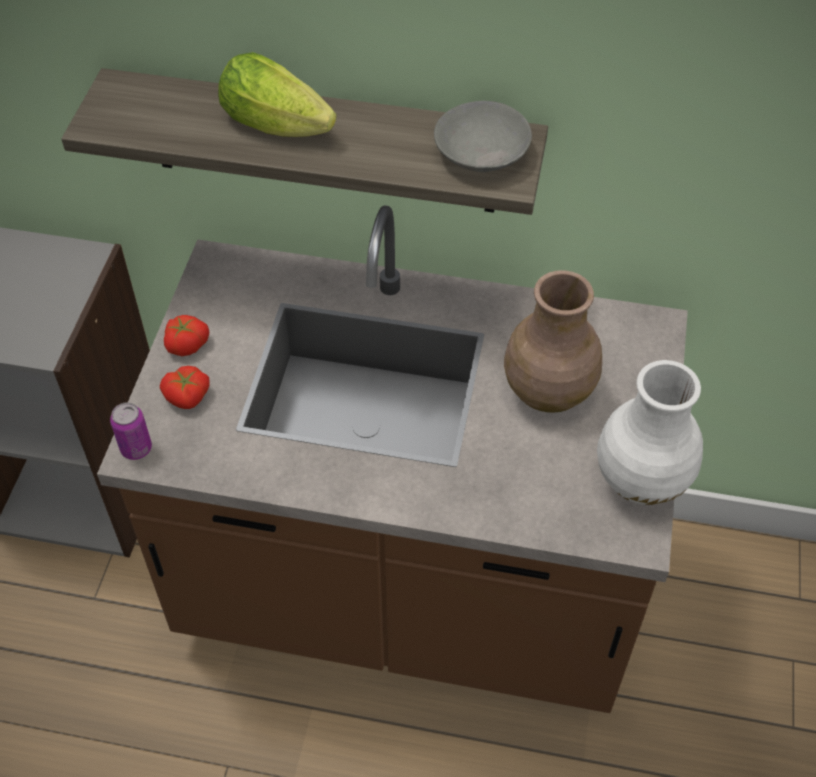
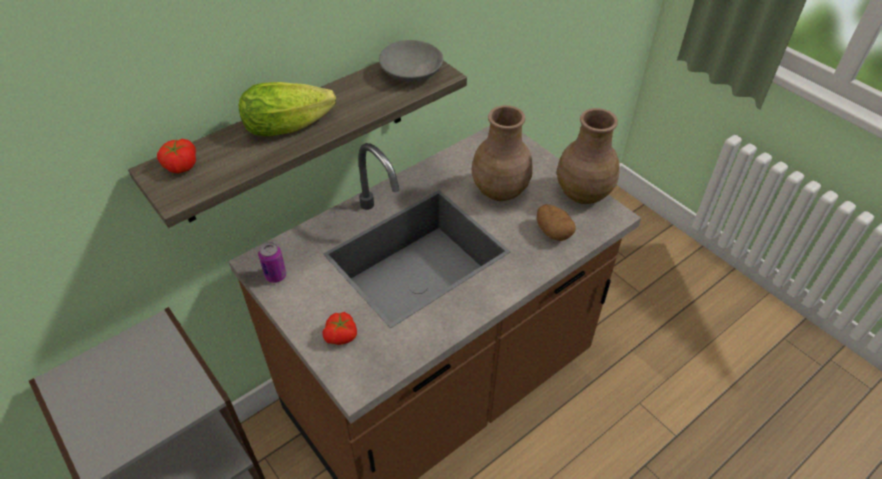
camera: 50 degrees left, 5 degrees down
can [110,402,152,460] -> can moved to [258,242,286,283]
tomato [164,315,209,356] -> tomato moved to [157,139,196,174]
white vase [597,360,703,505] -> brown vase [557,108,619,204]
none -> potato [537,205,576,241]

